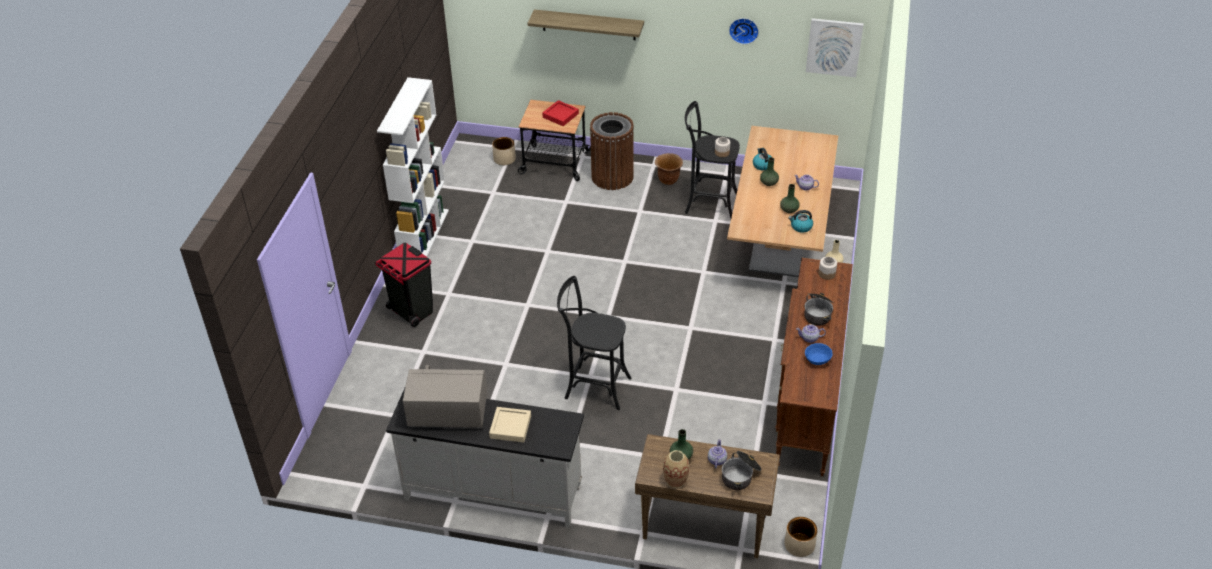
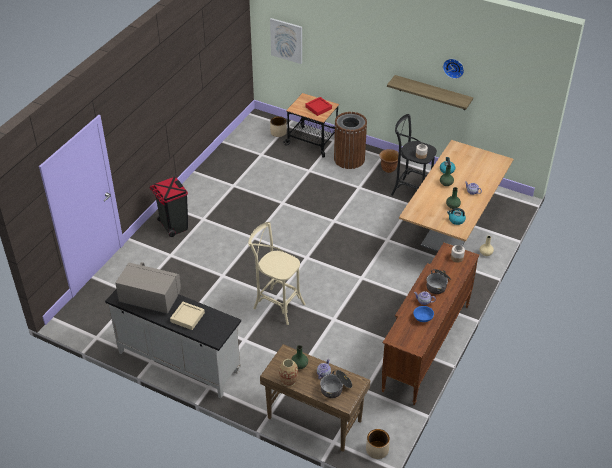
camera: 15 degrees right, 0 degrees up
white bookcase [377,77,449,257] -> none
shelf [527,9,644,40] -> shelf moved to [387,75,473,110]
black stool [557,276,632,410] -> beige stool [248,222,305,325]
picture [806,18,864,77] -> picture moved to [270,18,302,64]

